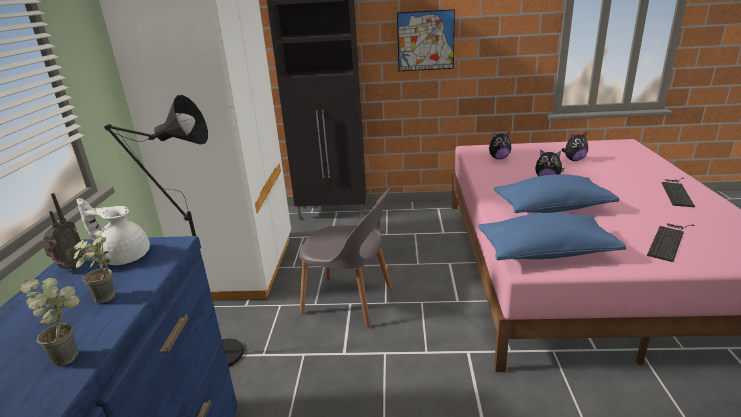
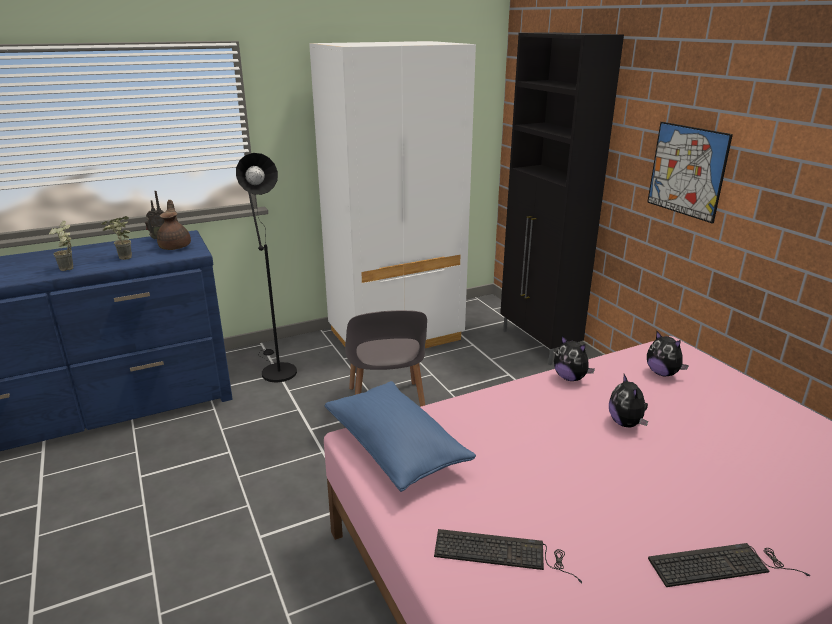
camera: 60 degrees right, 0 degrees up
white teapot [77,198,150,265] -> brown teapot [157,200,191,250]
blue pillow [494,174,619,213] -> none
plush toy [561,132,588,161] -> plush toy moved to [554,336,595,381]

